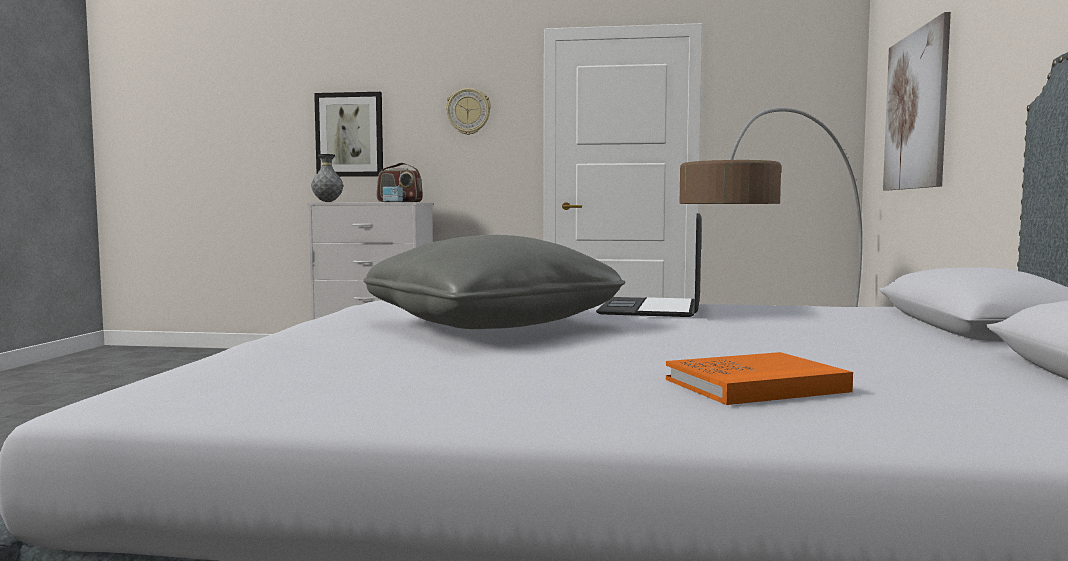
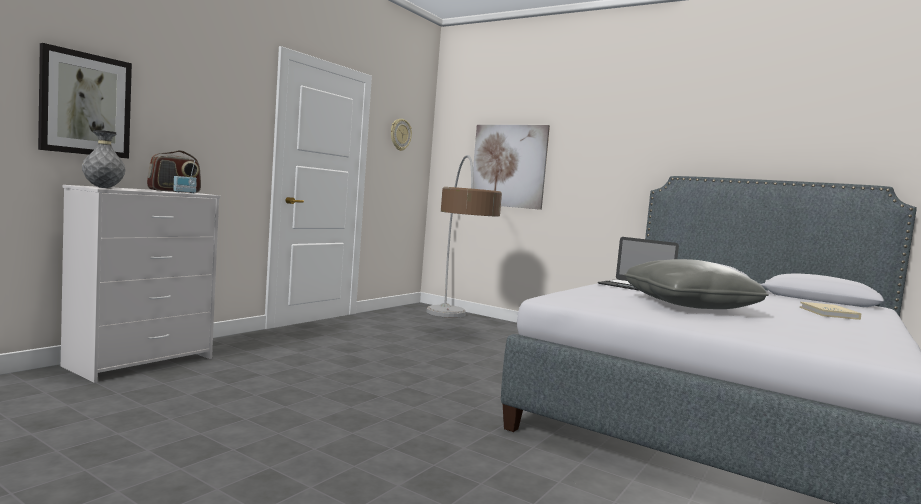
camera: 65 degrees left, 0 degrees up
wall clock [446,88,491,135] -> wall clock moved to [391,119,412,151]
orange book [666,352,853,405] -> beige book [800,302,862,320]

